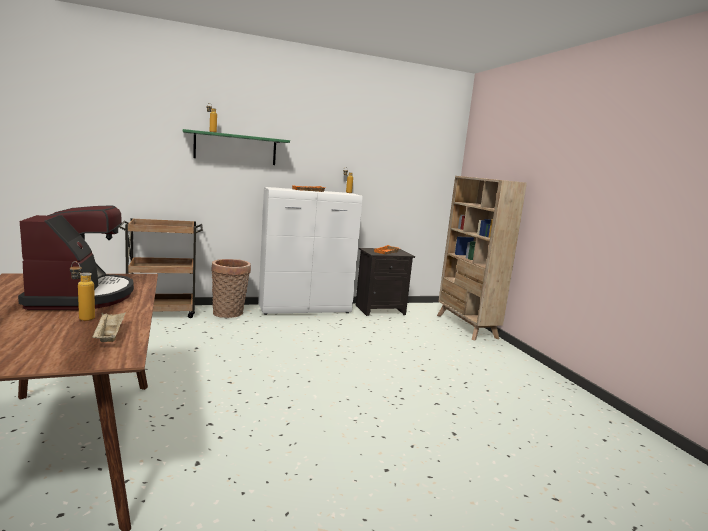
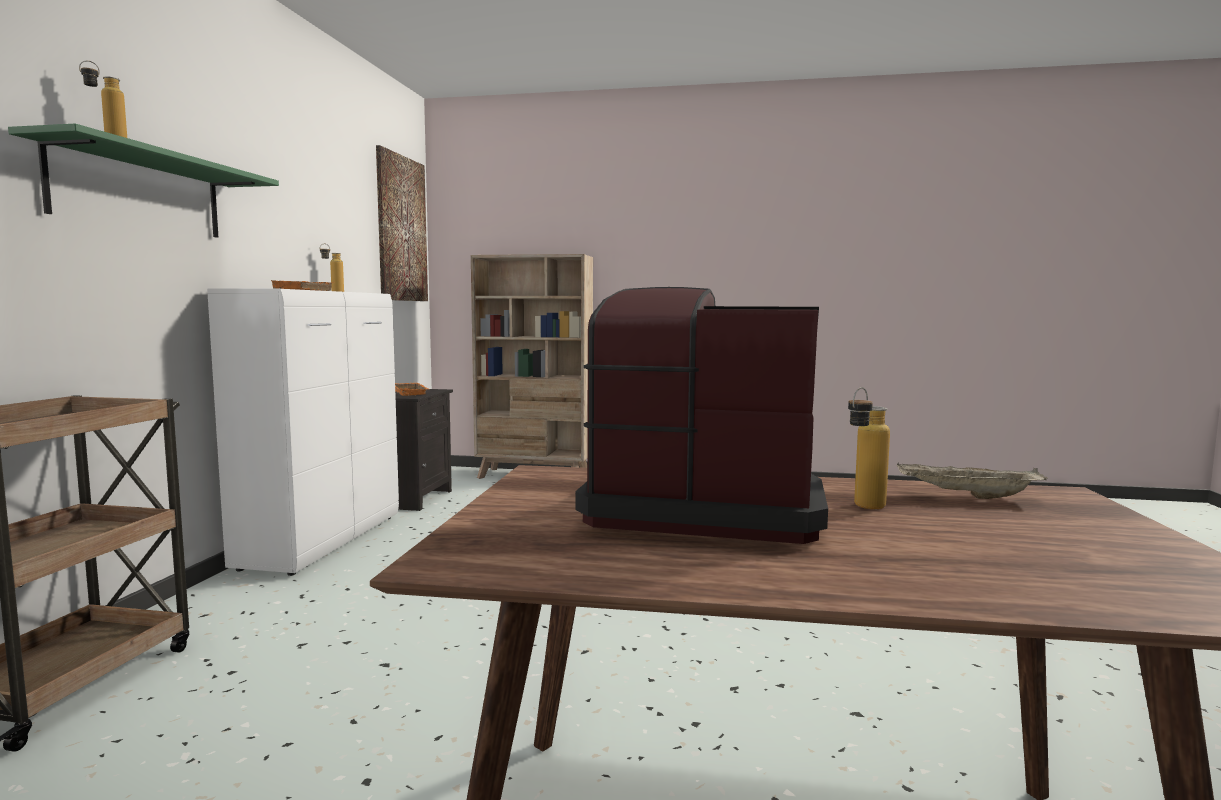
camera: 60 degrees left, 5 degrees down
basket [211,259,251,318] -> none
none -> picture [376,145,428,301]

